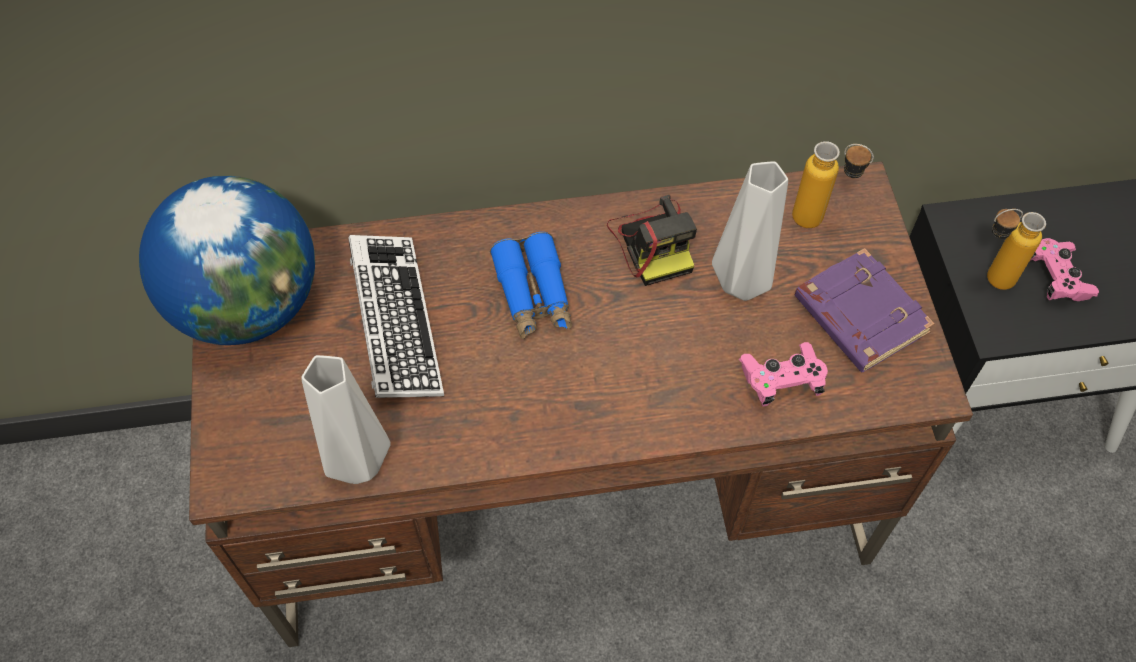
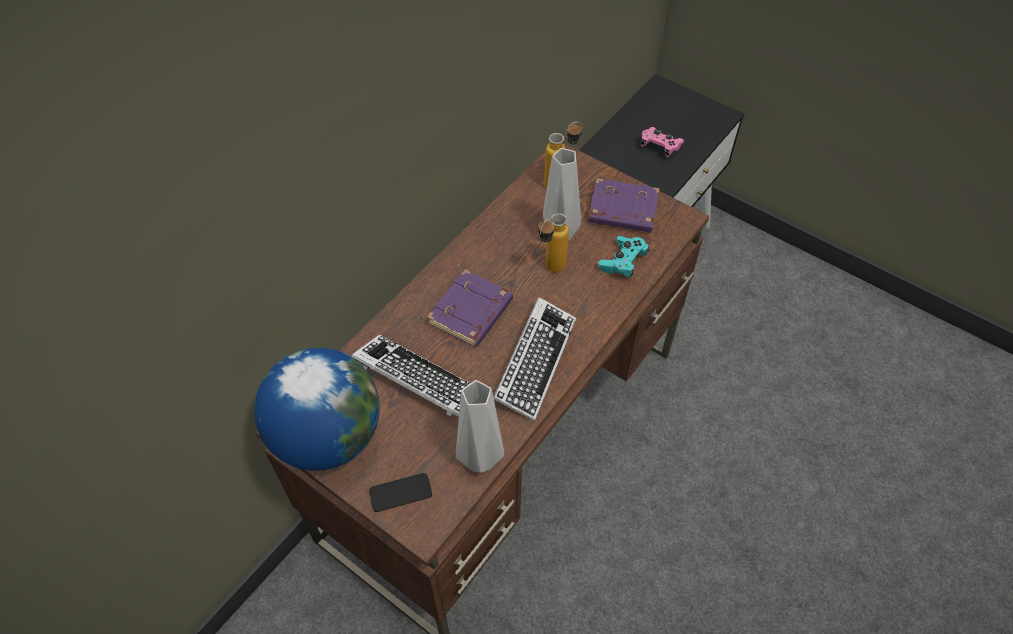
camera: 45 degrees left, 5 degrees down
blue binoculars [490,232,572,339] -> purple book [427,270,513,347]
camera [607,195,697,286] -> none
pink game controller [739,342,828,406] -> turquoise game controller [598,236,650,278]
bottle [987,209,1046,290] -> bottle moved to [538,214,569,272]
none -> phone [369,473,432,512]
none -> keyboard [494,297,576,422]

